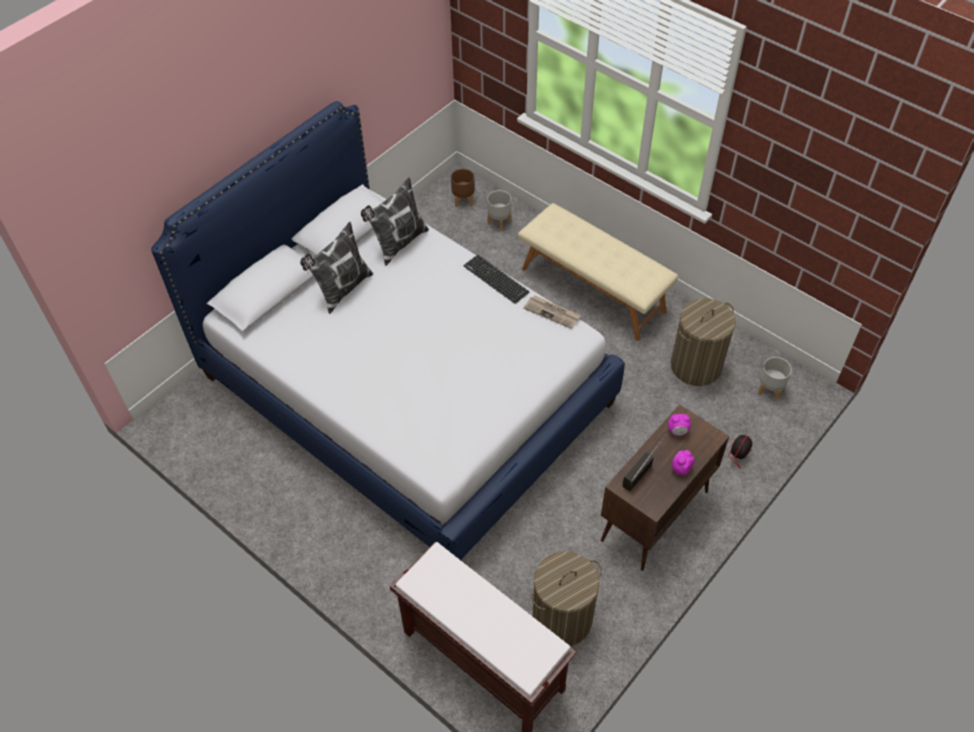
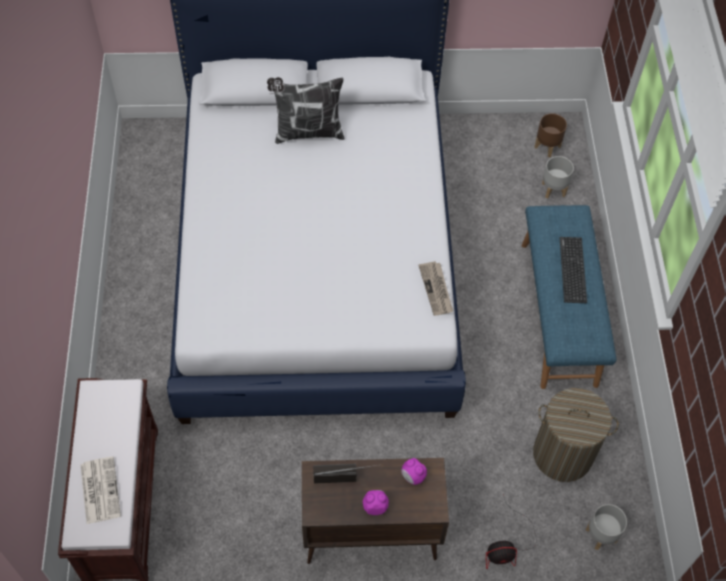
camera: 45 degrees right, 5 degrees up
pillow [361,177,429,266] -> none
keyboard [464,255,529,304] -> keyboard moved to [560,237,587,303]
beige bench [518,203,678,341] -> blue bench [522,205,617,389]
laundry basket [531,551,602,646] -> none
none -> newspaper [81,456,121,524]

